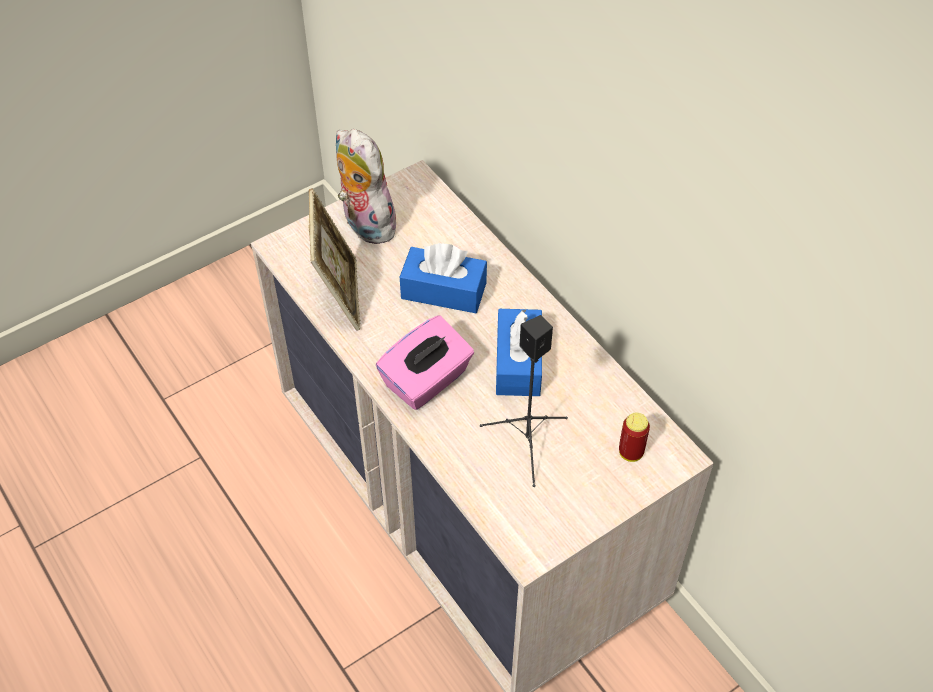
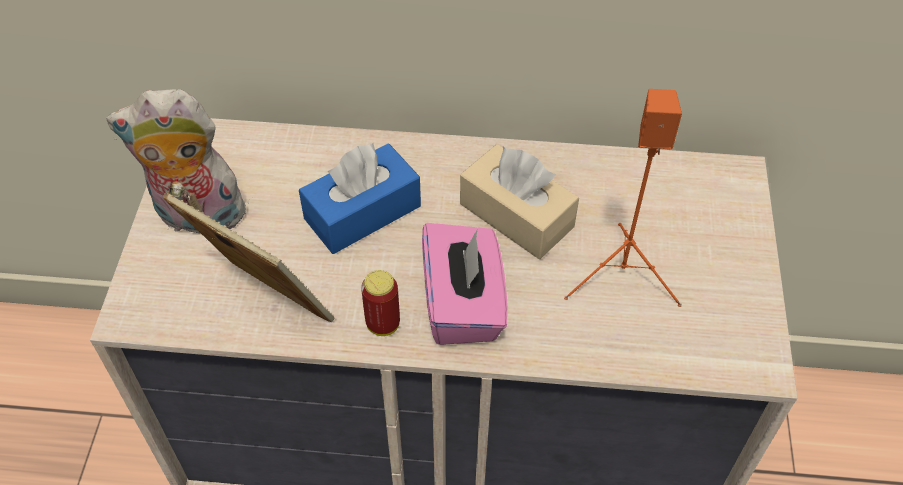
camera: 50 degrees left, 0 degrees up
black speaker [480,315,568,487] -> orange speaker [564,89,682,307]
blue tissue box [496,309,542,396] -> beige tissue box [460,144,579,259]
can [619,413,650,462] -> can moved to [361,270,400,336]

